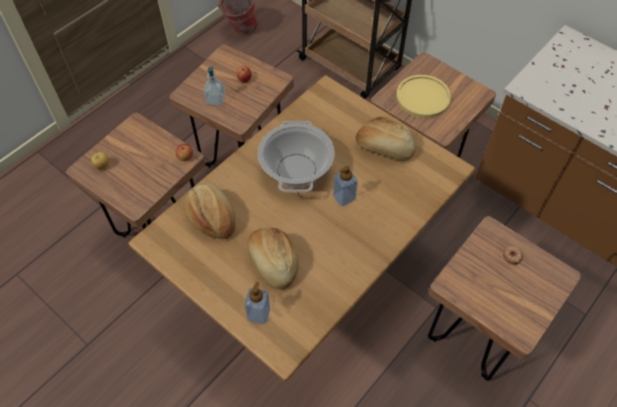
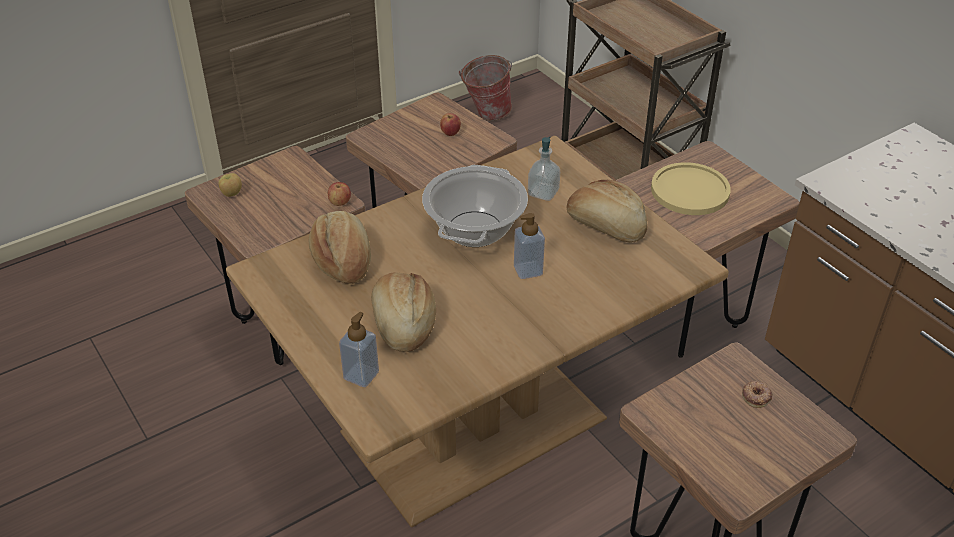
camera: 15 degrees right, 15 degrees down
soap dispenser [204,66,225,106] -> soap dispenser moved to [528,137,560,201]

